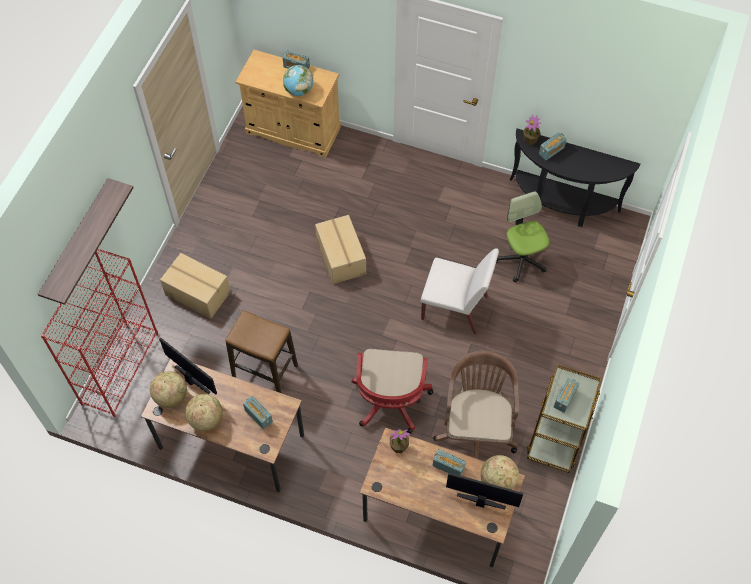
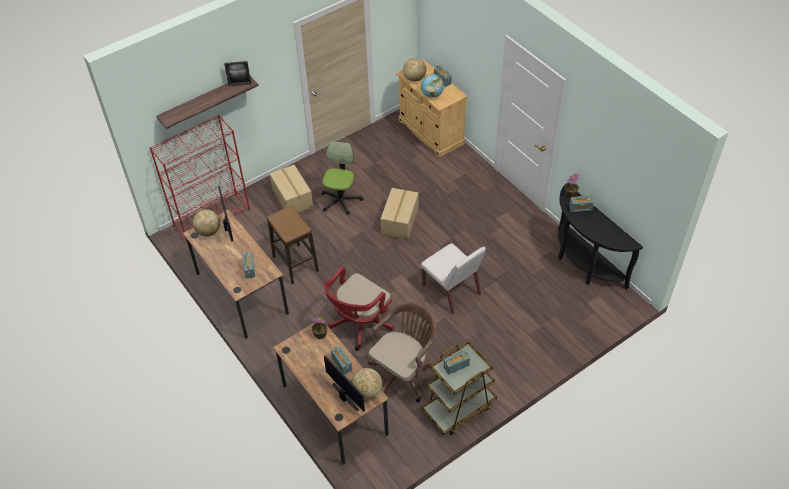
camera: 35 degrees right, 10 degrees down
globe [185,394,223,431] -> globe moved to [403,58,426,82]
office chair [496,191,549,282] -> office chair moved to [321,141,363,215]
none -> picture frame [224,61,251,86]

